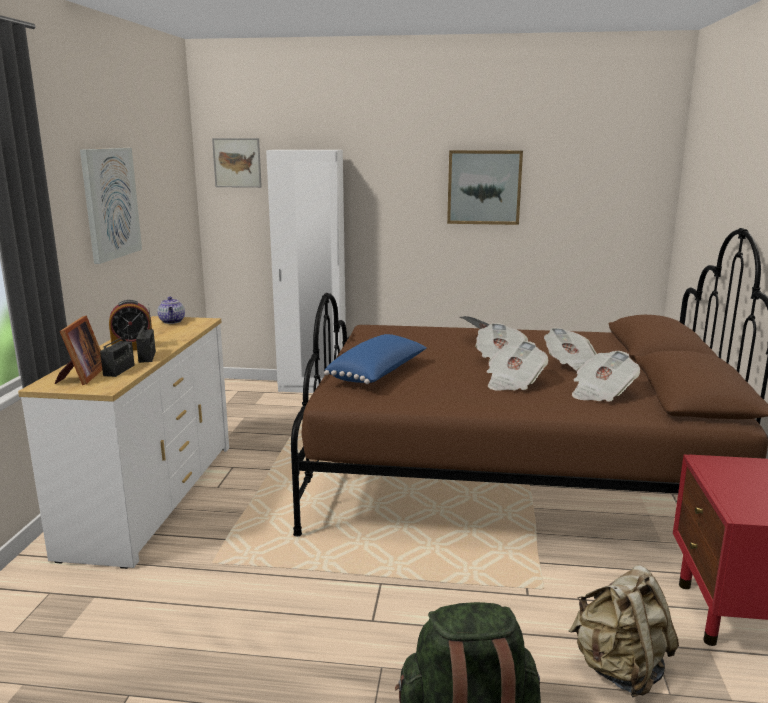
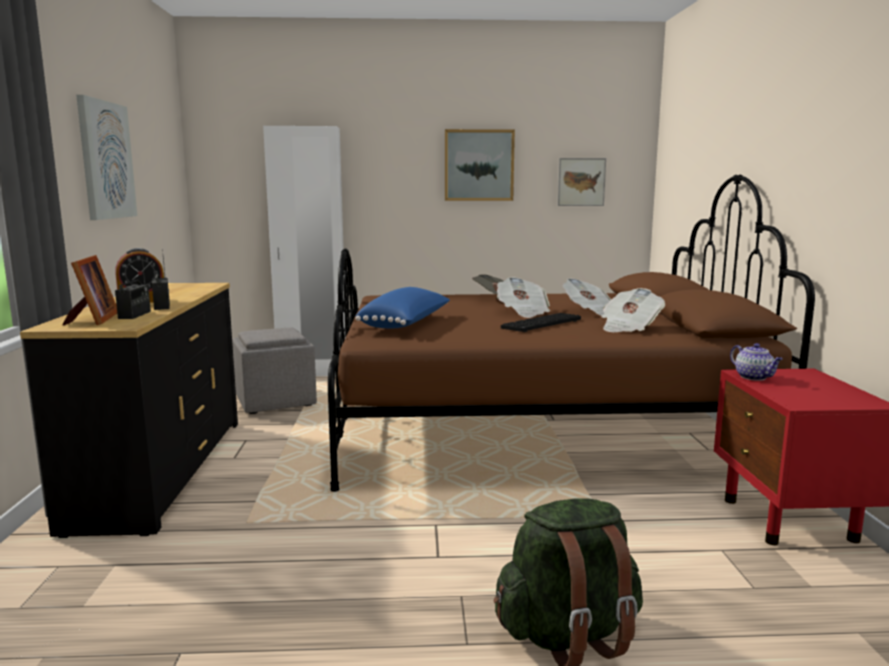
camera: 10 degrees left, 5 degrees down
white dresser [18,316,229,569] -> black dresser [20,283,238,538]
teapot [157,297,185,324] -> teapot moved to [730,343,783,381]
picture [212,138,262,188] -> picture moved to [557,158,606,206]
newspaper [486,341,549,391] -> keyboard [501,313,581,332]
beige backpack [569,565,679,697] -> none
none -> grey ottoman [232,328,317,414]

